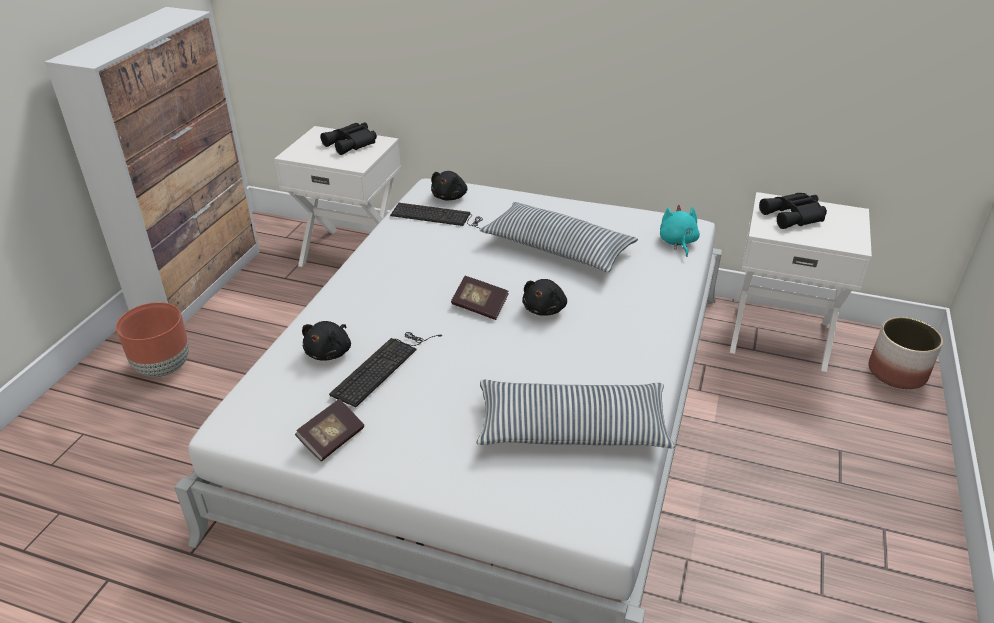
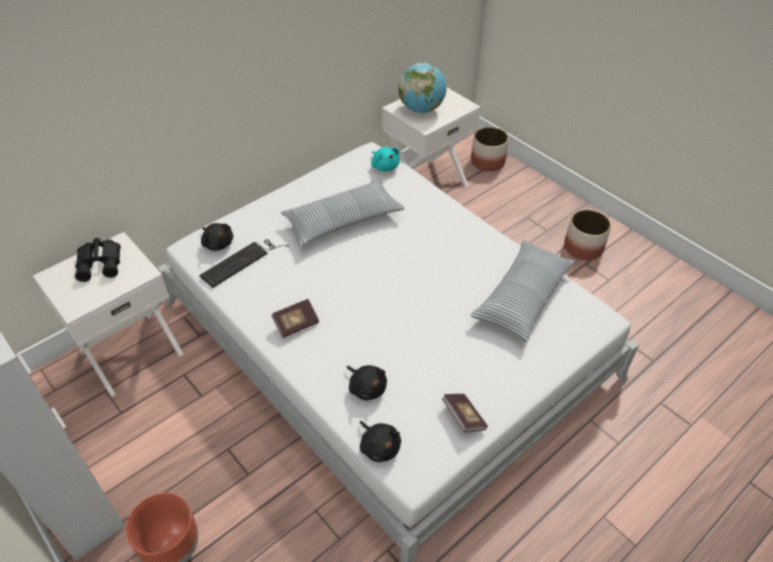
camera: 60 degrees left, 10 degrees up
keyboard [329,332,442,407] -> none
book [451,276,509,320] -> book moved to [271,299,319,338]
black plush toy [522,279,567,316] -> black plush toy moved to [360,421,401,462]
turquoise plush toy [660,205,700,257] -> turquoise plush toy turned 150 degrees counterclockwise [371,147,400,172]
black binoculars [759,193,827,229] -> globe [398,63,447,113]
none -> planter [564,209,611,260]

